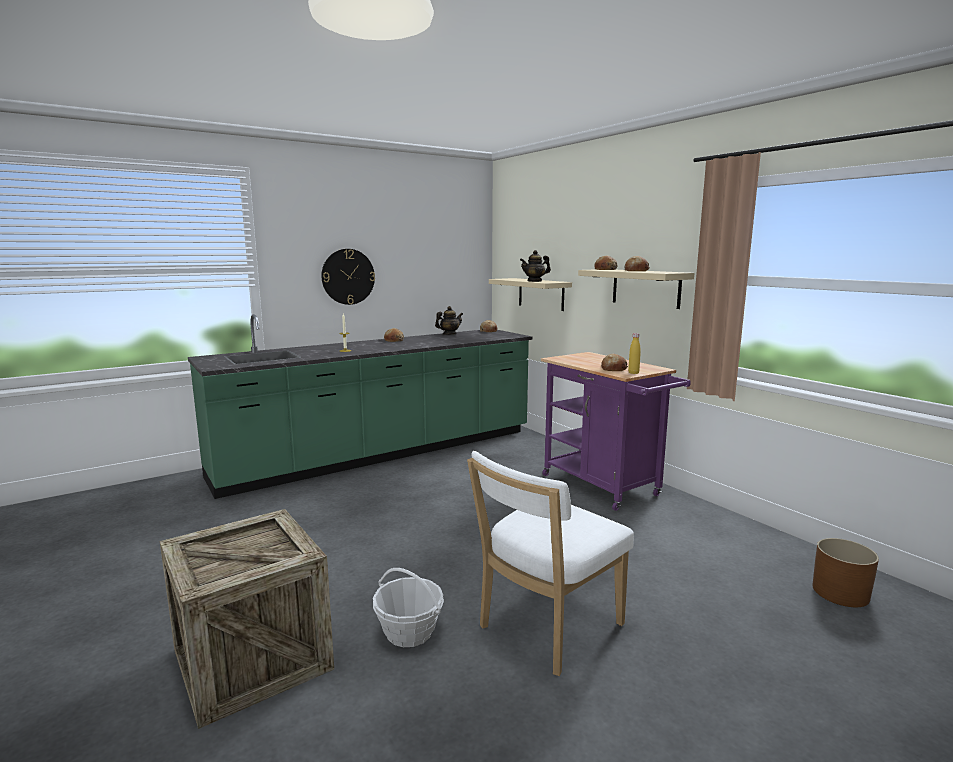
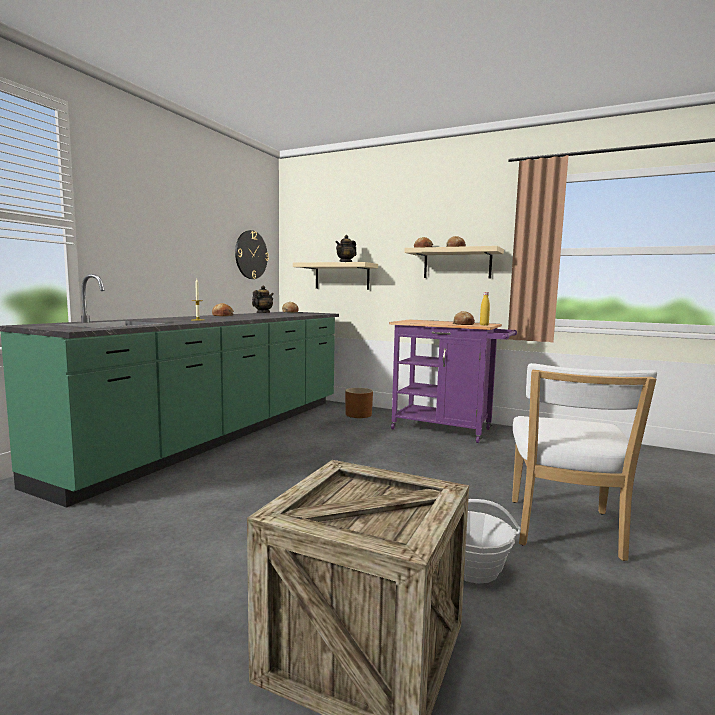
camera: 30 degrees left, 5 degrees down
wall clock [321,249,375,305] -> wall clock moved to [235,230,269,279]
brown planter [812,538,879,607] -> brown planter moved to [345,388,373,418]

